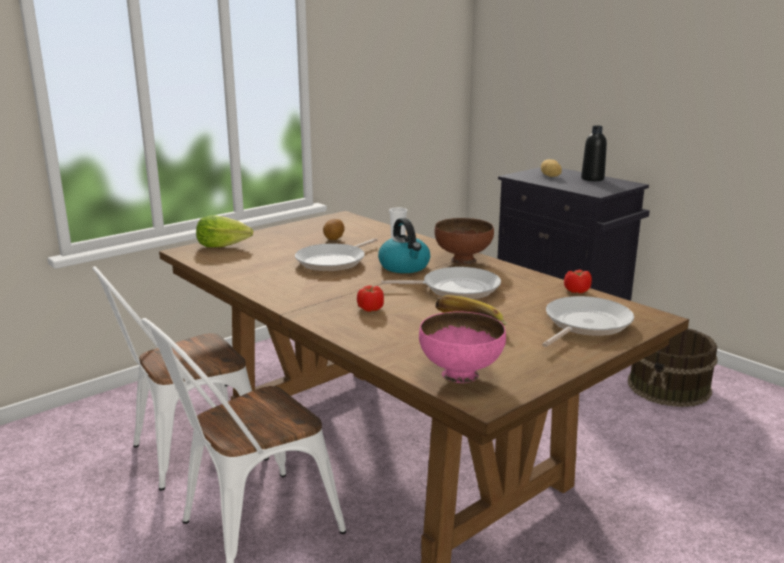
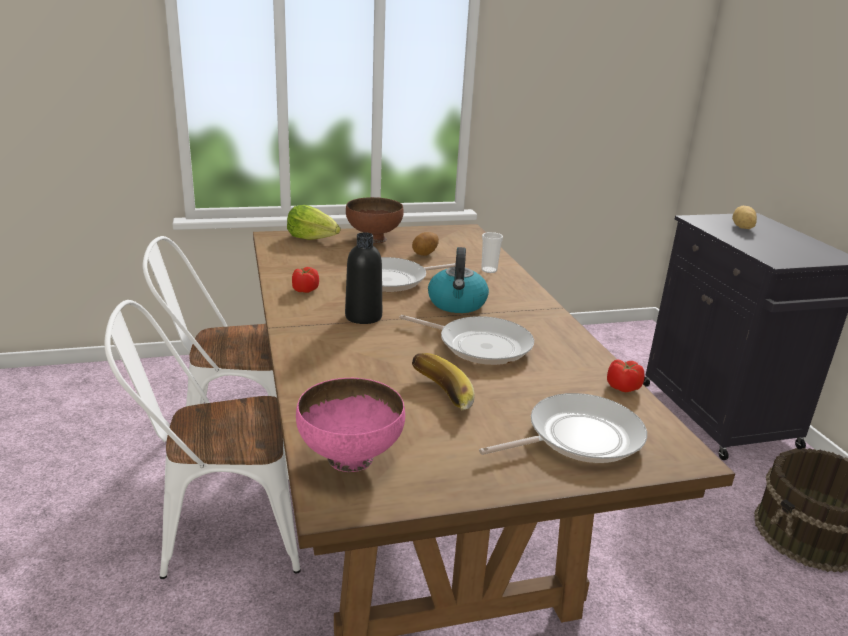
camera: 25 degrees right, 5 degrees up
tomato [357,285,384,312] -> tomato moved to [292,267,319,293]
brown bowl [435,218,494,265] -> brown bowl moved to [346,197,404,243]
black bottle [581,126,607,181] -> black bottle moved to [345,232,382,324]

